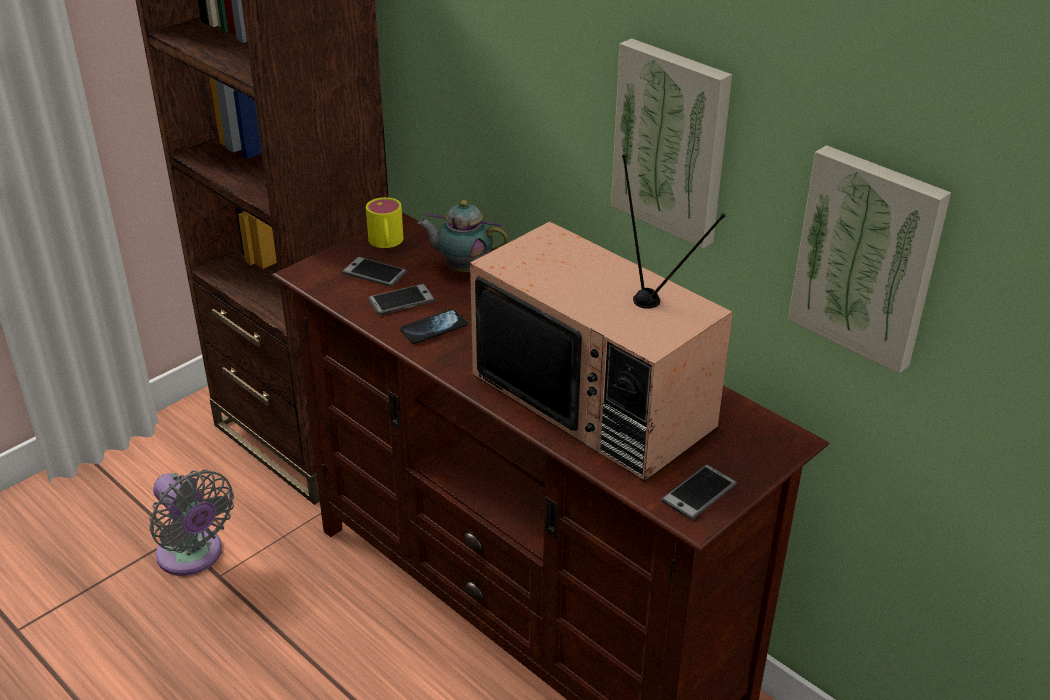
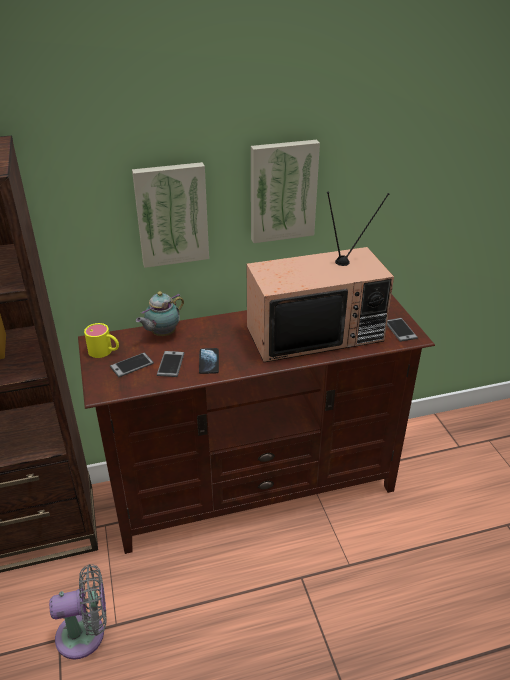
camera: 60 degrees left, 0 degrees up
picture [788,145,951,374] -> picture moved to [132,162,209,268]

